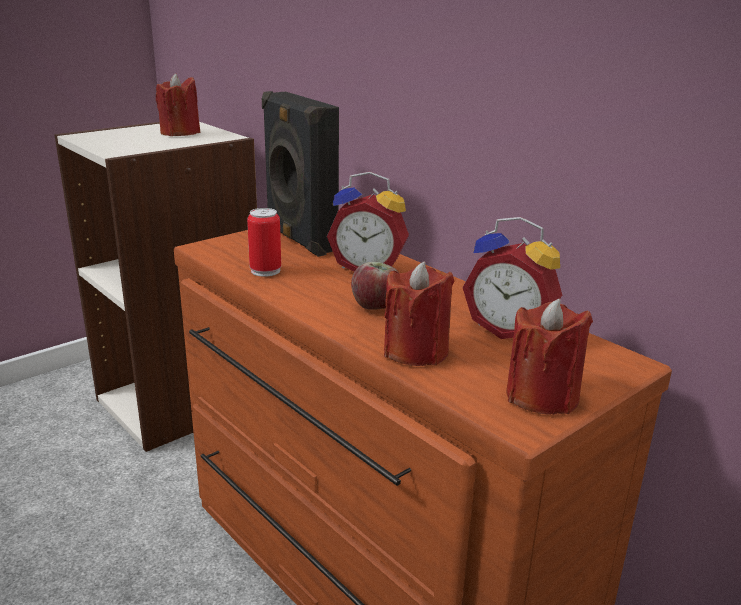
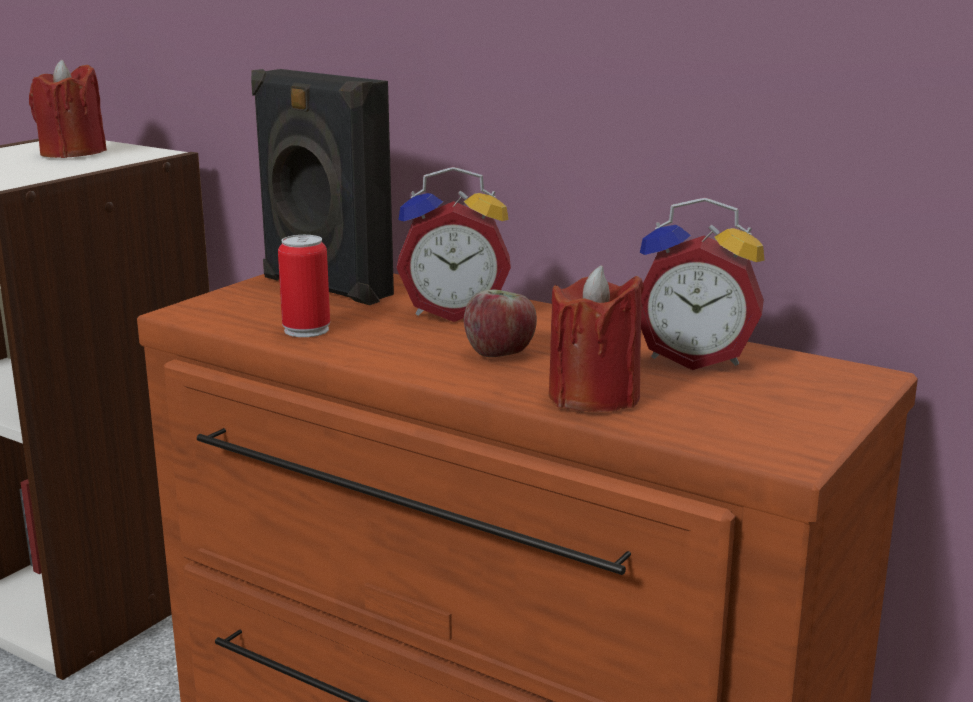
camera: 15 degrees left, 5 degrees down
red candle [506,299,593,415] -> none

